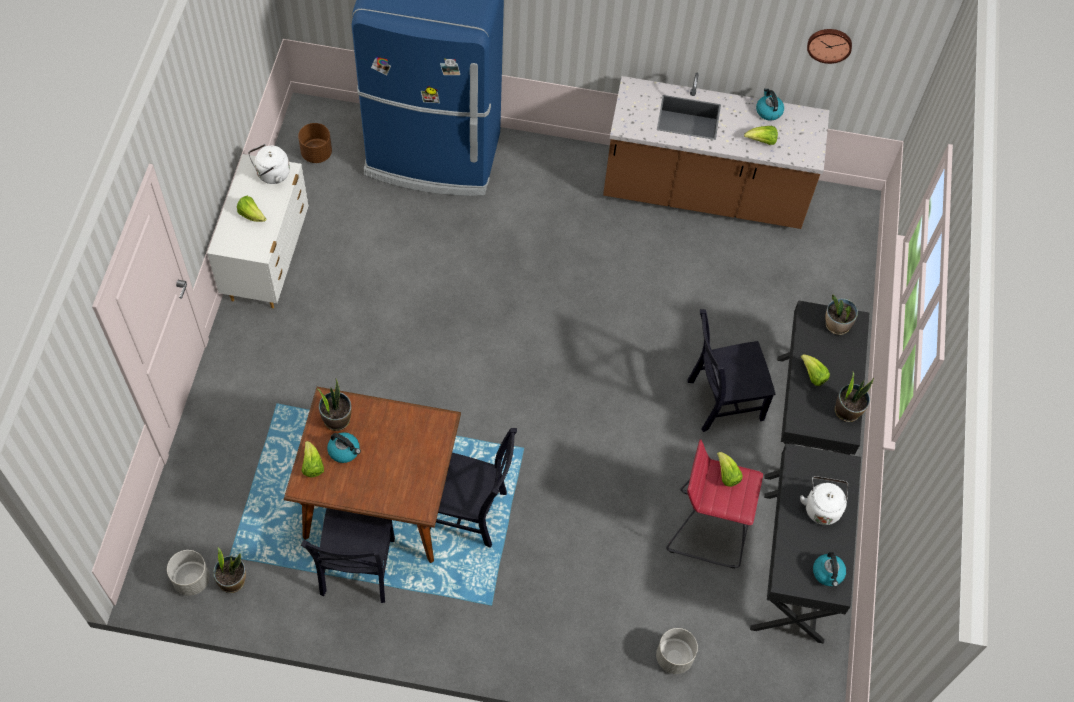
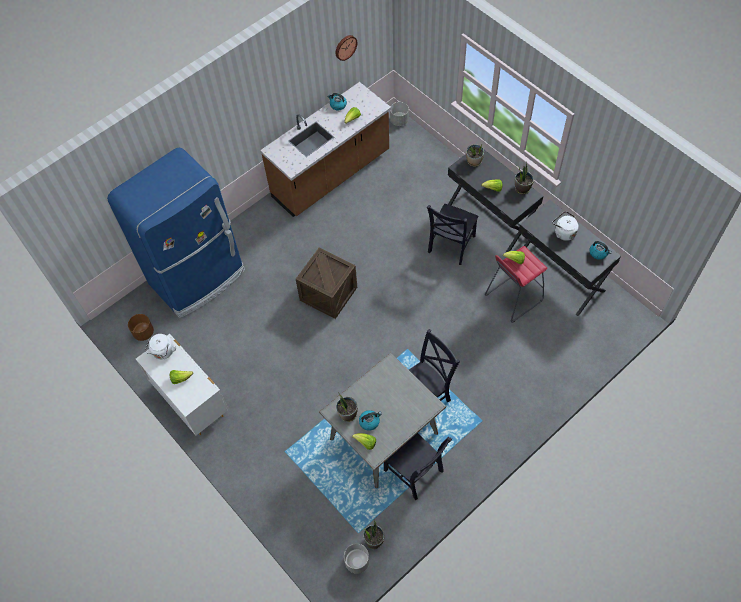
camera: 45 degrees left, 0 degrees up
brown dining table [284,387,461,563] -> grey dining table [319,353,446,488]
grey planter [656,628,698,674] -> grey planter moved to [390,102,409,126]
none -> crate [296,248,357,319]

